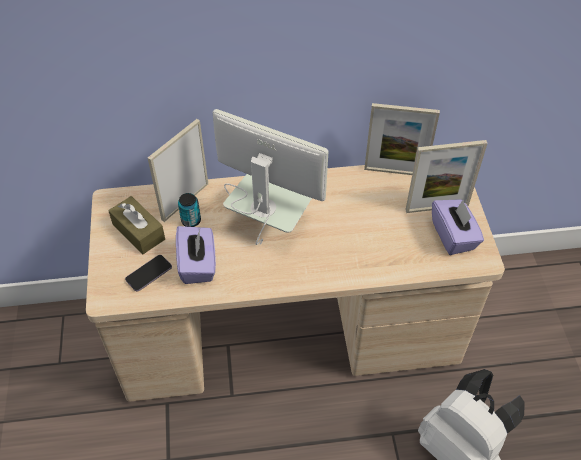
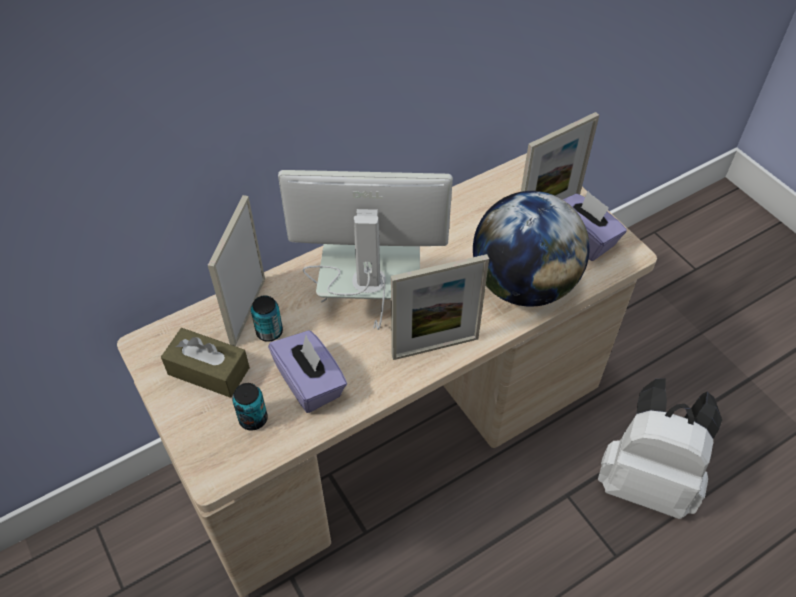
camera: 25 degrees left, 0 degrees up
phone [125,255,172,292] -> can [232,383,268,431]
picture frame [364,103,440,175] -> picture frame moved to [391,254,489,360]
none -> globe [473,191,590,307]

